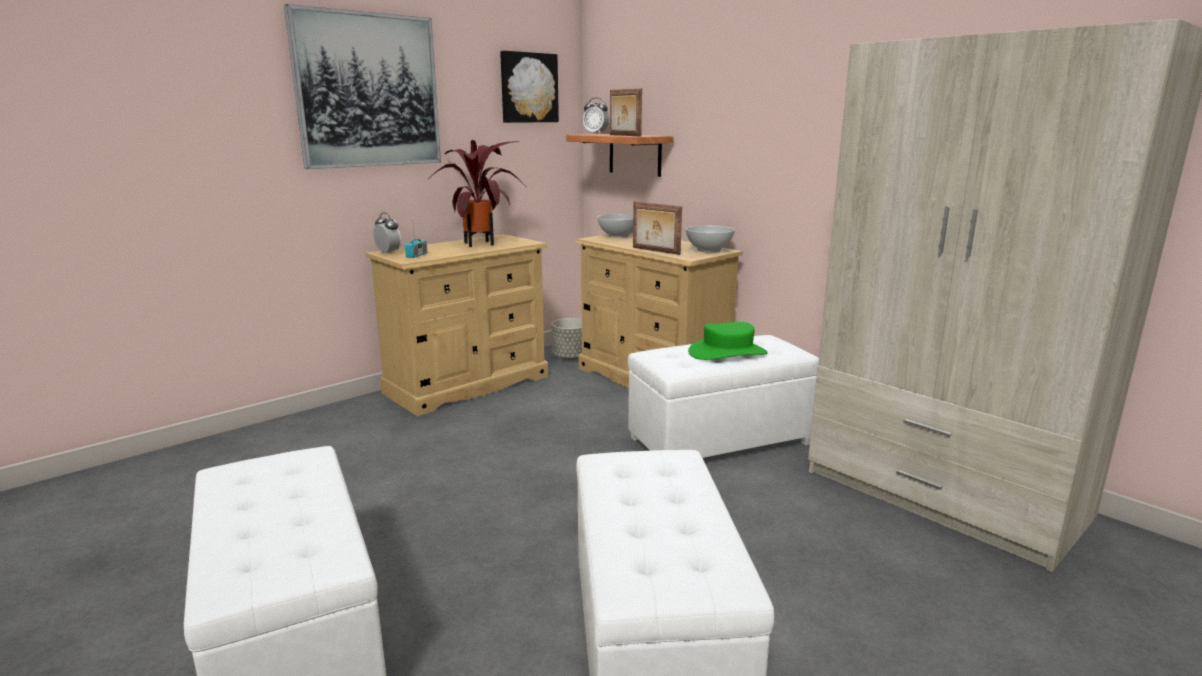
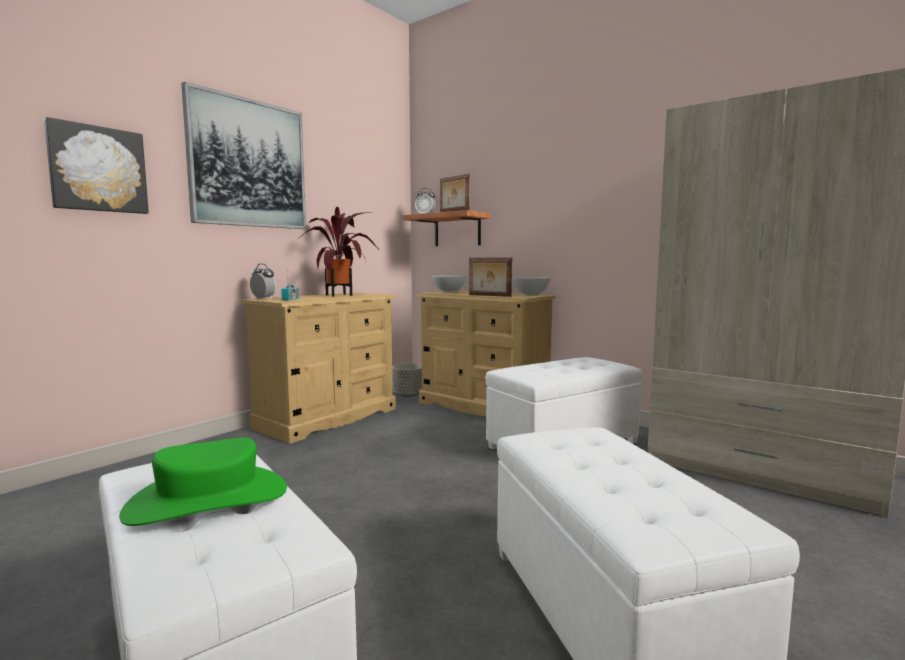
camera: 10 degrees left, 10 degrees down
picture [500,51,559,123] -> picture moved to [44,117,149,214]
green hat [688,322,768,360] -> green hat moved to [119,437,287,526]

